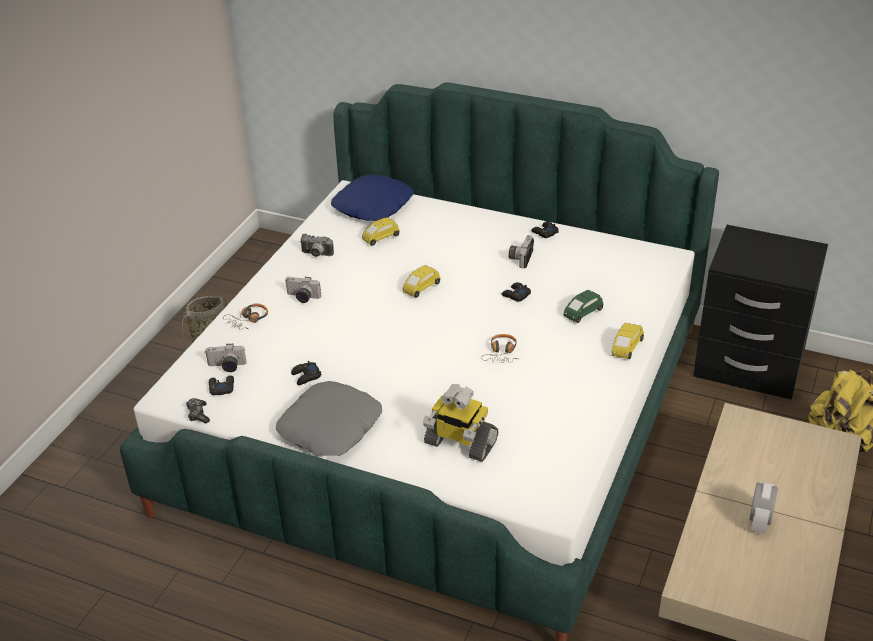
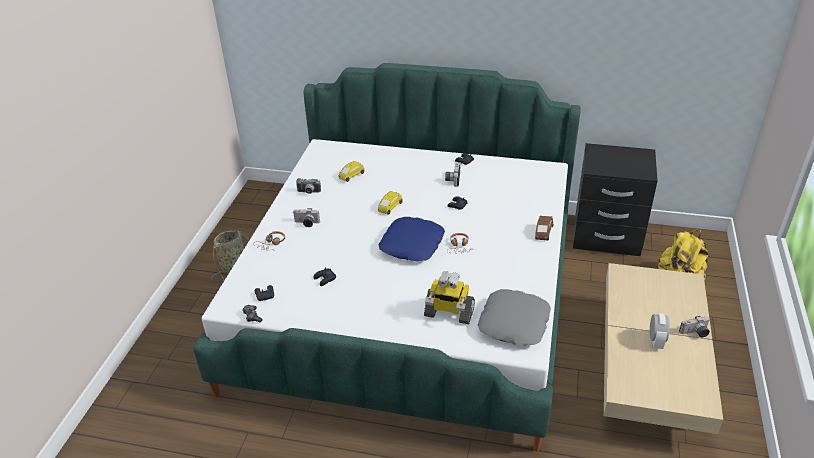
camera: 10 degrees left, 0 degrees up
camera [205,344,247,372] -> camera moved to [679,316,710,338]
grey pillow [276,381,382,456] -> grey pillow moved to [478,289,551,346]
blue pillow [331,174,414,221] -> blue pillow moved to [379,217,445,261]
green toy car [564,290,604,323] -> none
yellow toy car [612,323,644,359] -> brown toy car [535,216,553,240]

